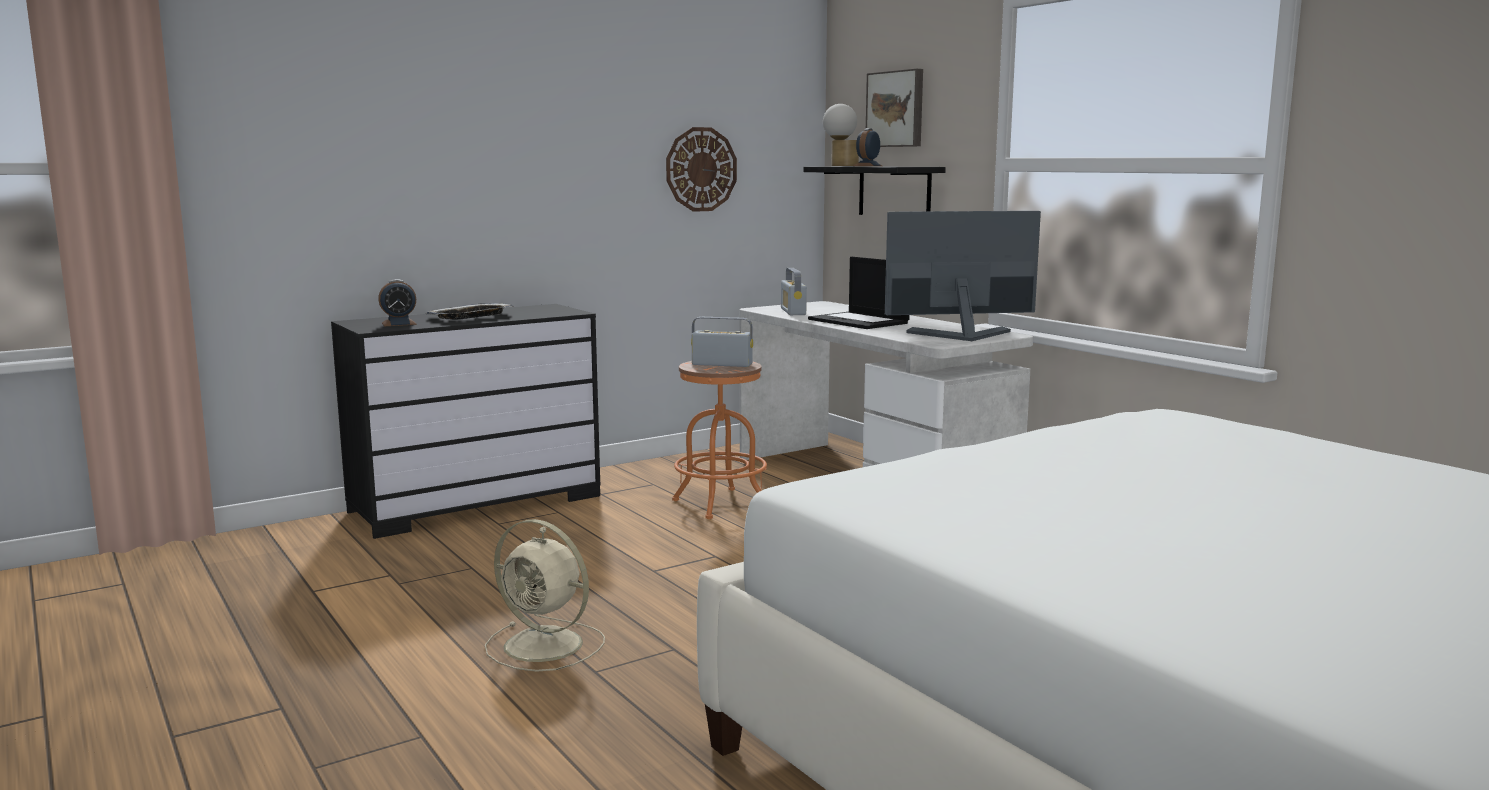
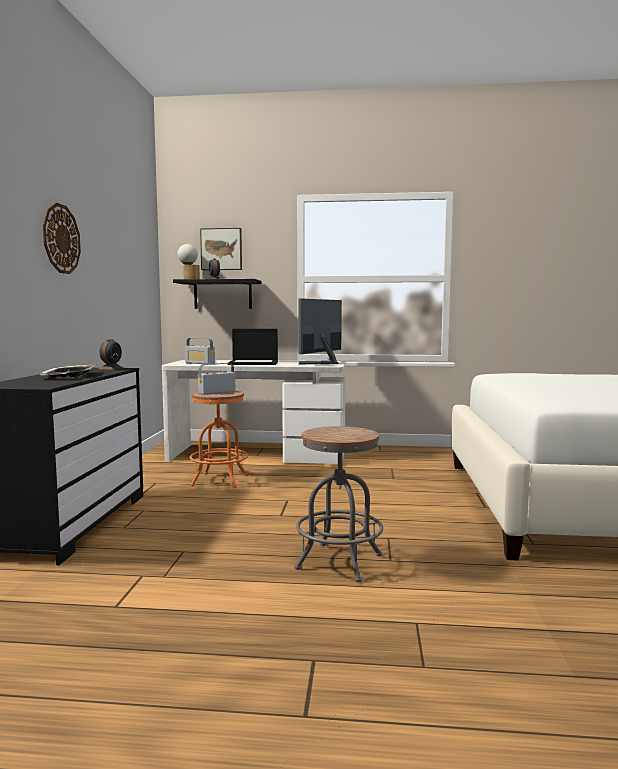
camera: 50 degrees left, 5 degrees down
alarm clock [378,279,417,326] -> alarm clock moved to [98,339,124,370]
beige fan [485,519,605,672] -> grey stool [295,426,383,583]
wall clock [666,127,737,212] -> wall clock moved to [43,203,81,274]

